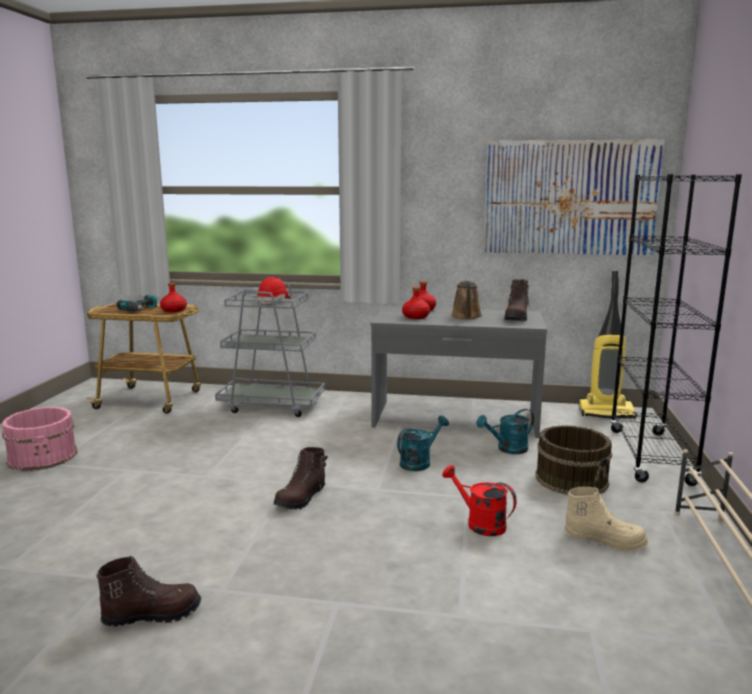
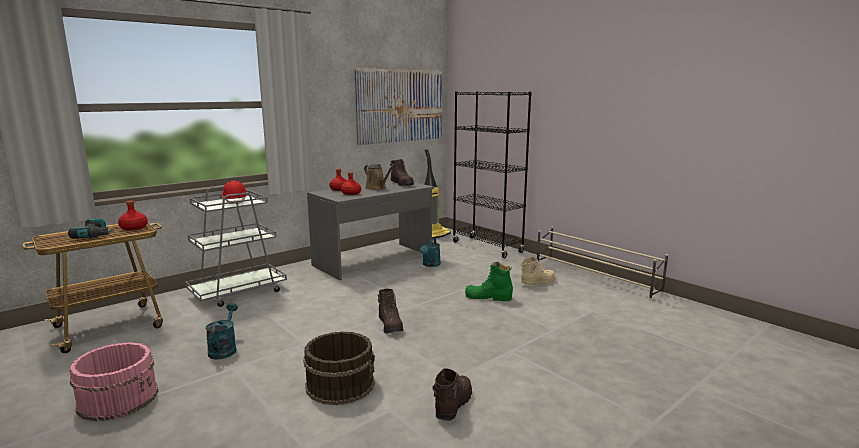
camera: 50 degrees left, 0 degrees up
turquoise watering can [397,415,449,471] -> turquoise watering can moved to [206,303,238,359]
red watering can [442,465,517,536] -> green boot [465,262,513,301]
brown bucket [536,425,612,495] -> brown bucket moved to [303,331,375,405]

